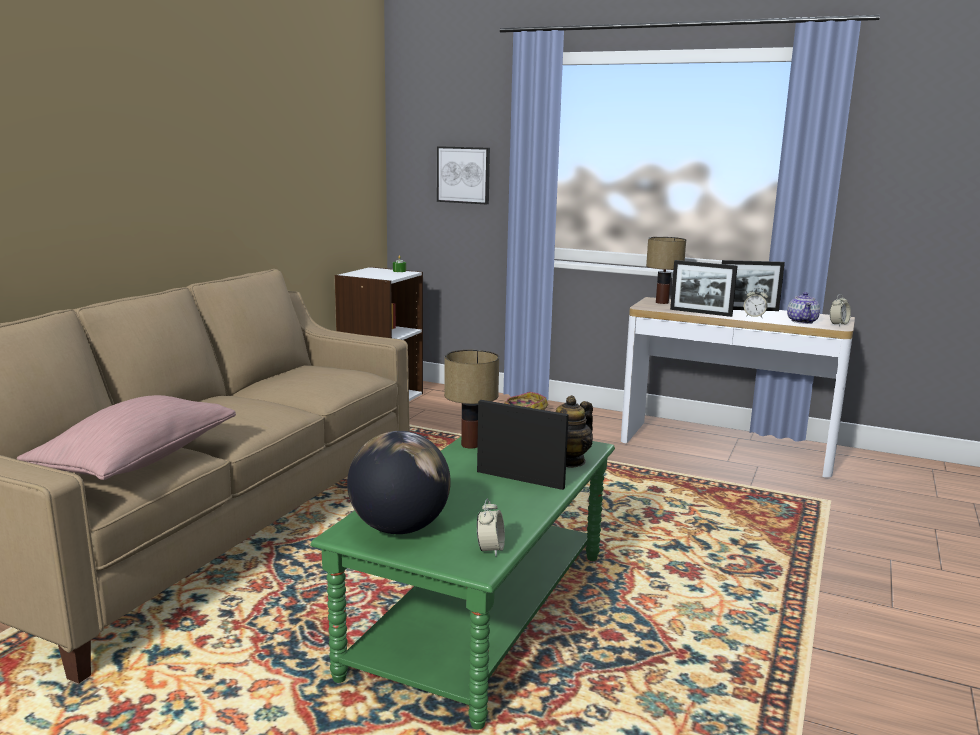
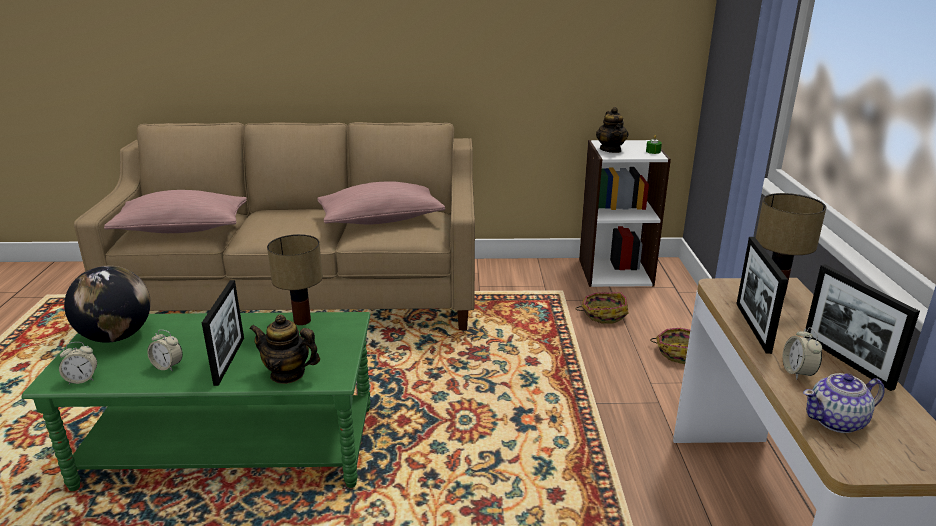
camera: 65 degrees right, 10 degrees up
picture [437,146,490,205] -> none
alarm clock [830,294,851,326] -> alarm clock moved to [147,330,183,371]
none -> pink pillow [317,182,445,224]
none -> basket [576,292,629,324]
none -> teapot [596,107,628,153]

